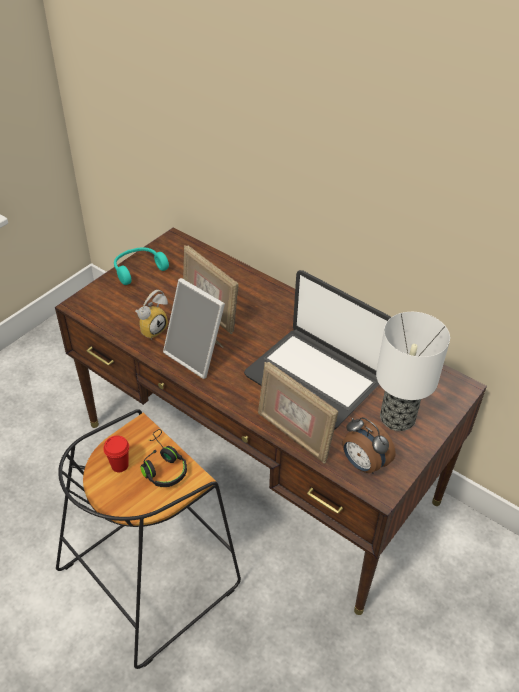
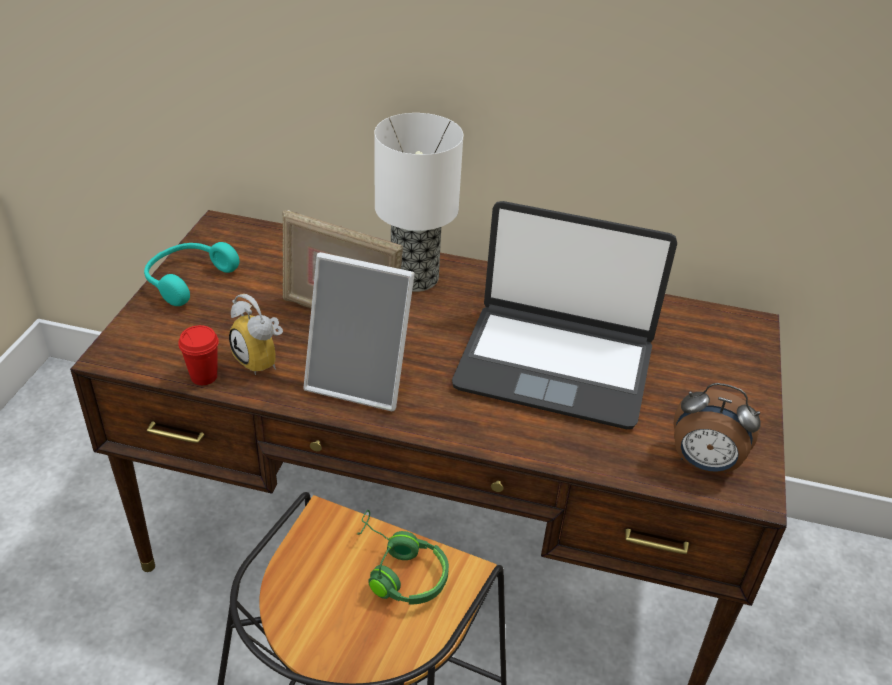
camera: 25 degrees left, 5 degrees down
red cup [104,435,129,472] -> red cup moved to [178,325,219,385]
alarm clock [135,290,168,340] -> alarm clock turned 120 degrees clockwise [229,294,283,375]
black headphones [141,429,187,487] -> green headphones [356,510,449,605]
picture frame [258,362,338,464] -> none
table lamp [376,312,450,431] -> table lamp moved to [374,113,463,292]

